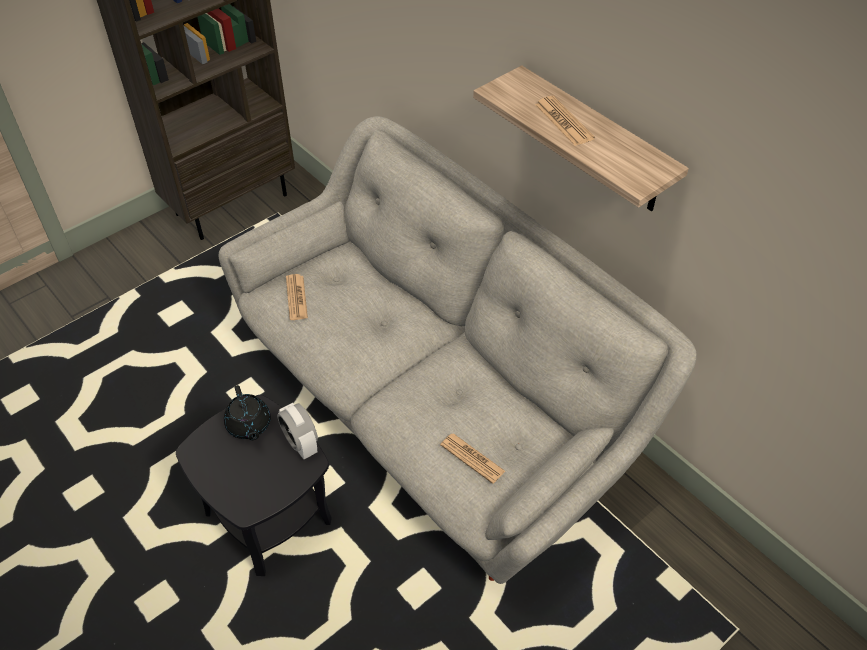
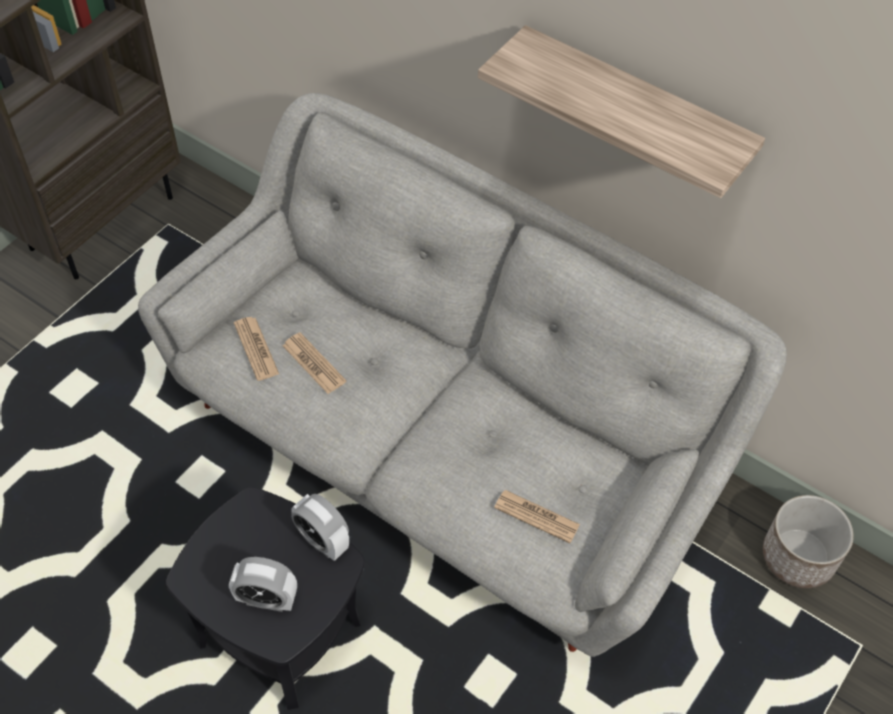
camera: 15 degrees left, 5 degrees up
black teapot [224,385,271,440] -> none
newspaper [535,96,595,146] -> newspaper moved to [283,332,346,394]
none -> alarm clock [229,557,297,612]
none -> planter [763,495,854,588]

